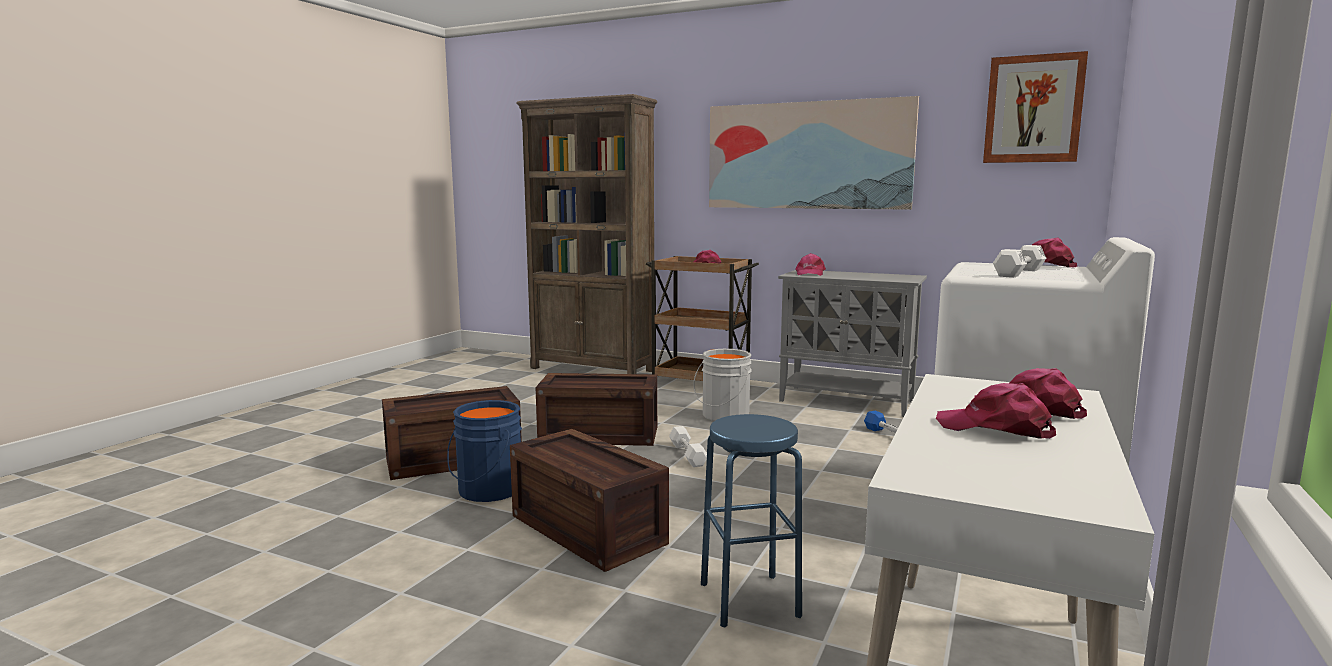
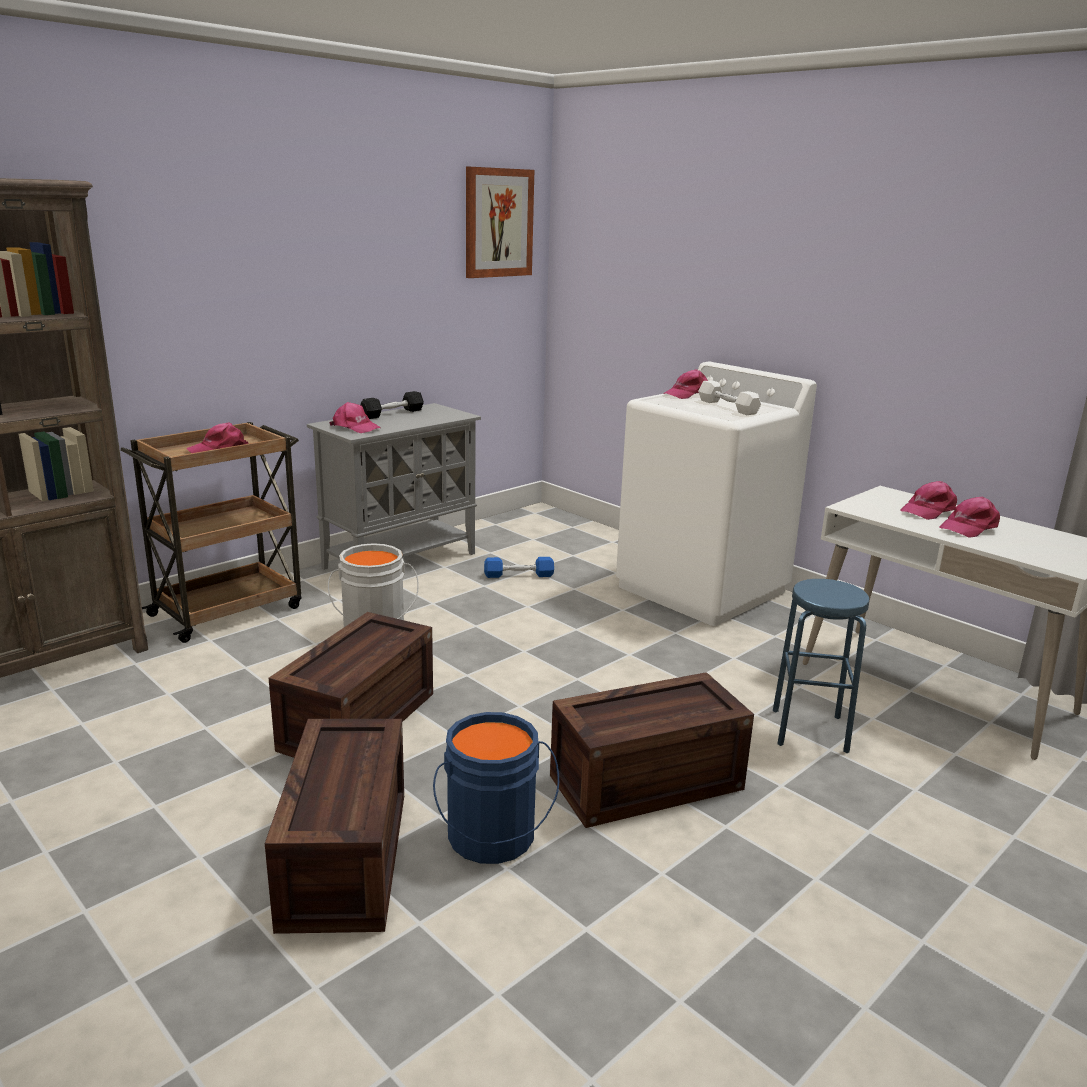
camera: 70 degrees left, 10 degrees up
white dumbbell [669,426,707,467] -> none
picture [709,96,919,210] -> none
none -> black dumbbell [361,391,424,419]

